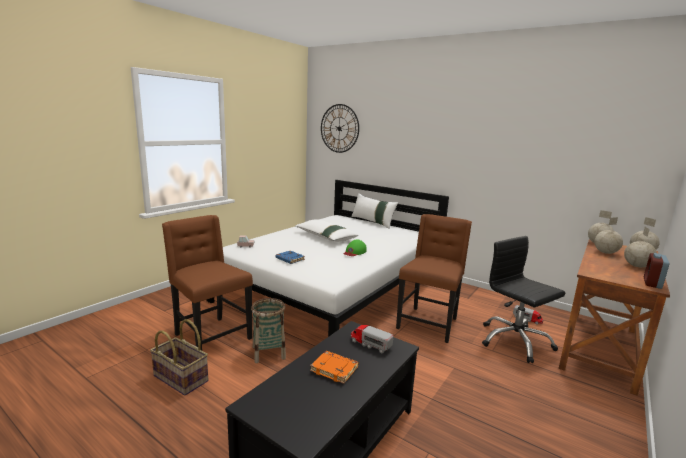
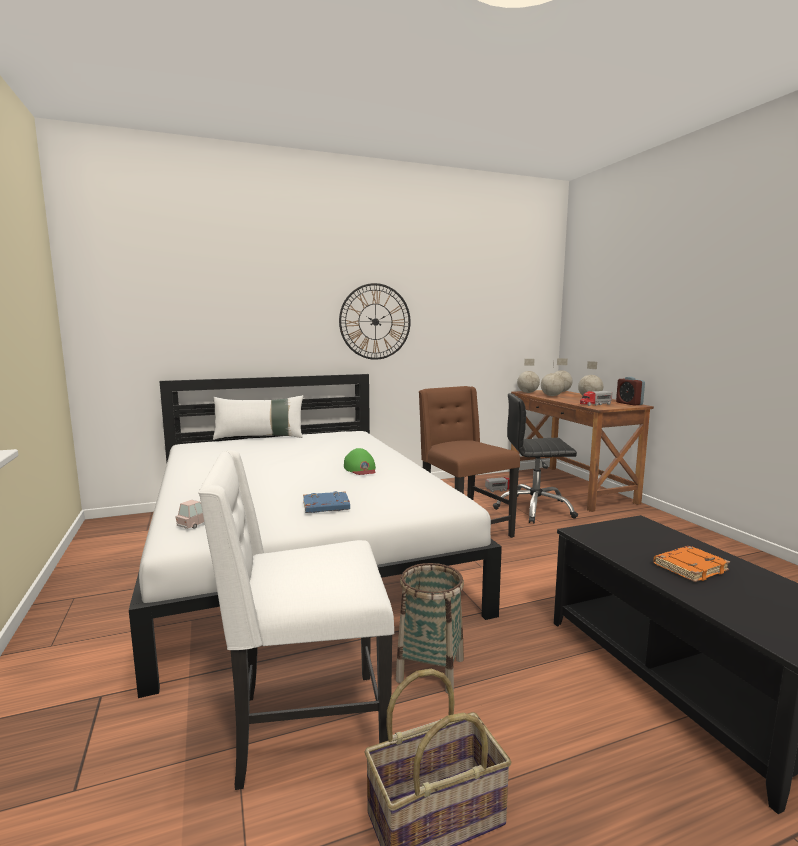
camera: 55 degrees left, 5 degrees down
brown chair [162,215,253,350] -> white chair [198,450,394,790]
white pillow [295,219,358,242] -> none
wall clock [321,104,359,153] -> wall clock moved to [339,283,411,360]
toy truck [351,325,393,354] -> toy truck moved to [580,391,612,406]

